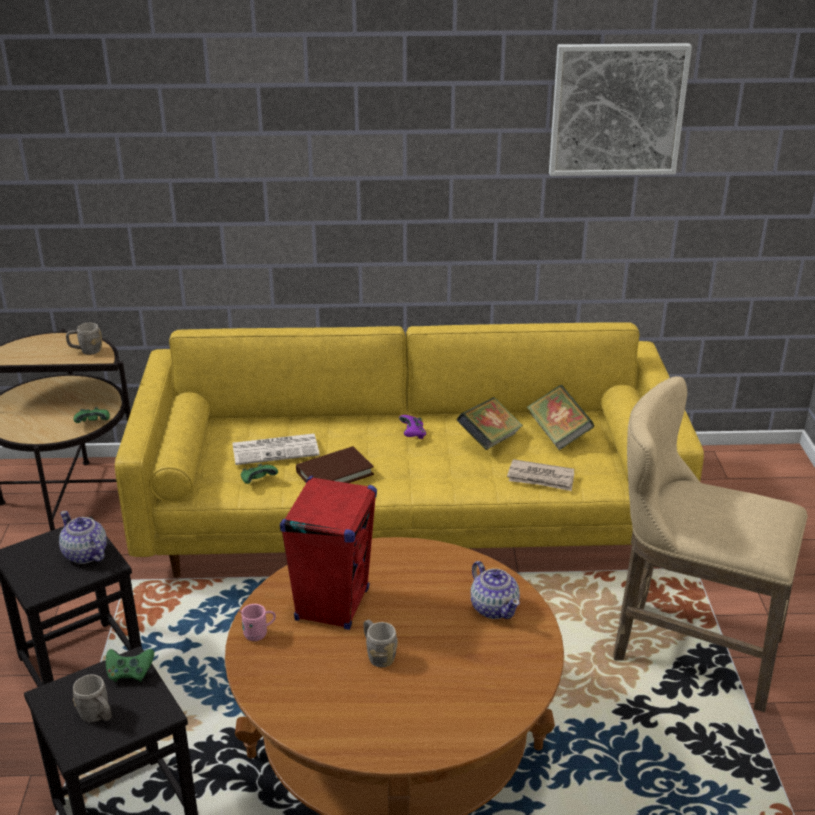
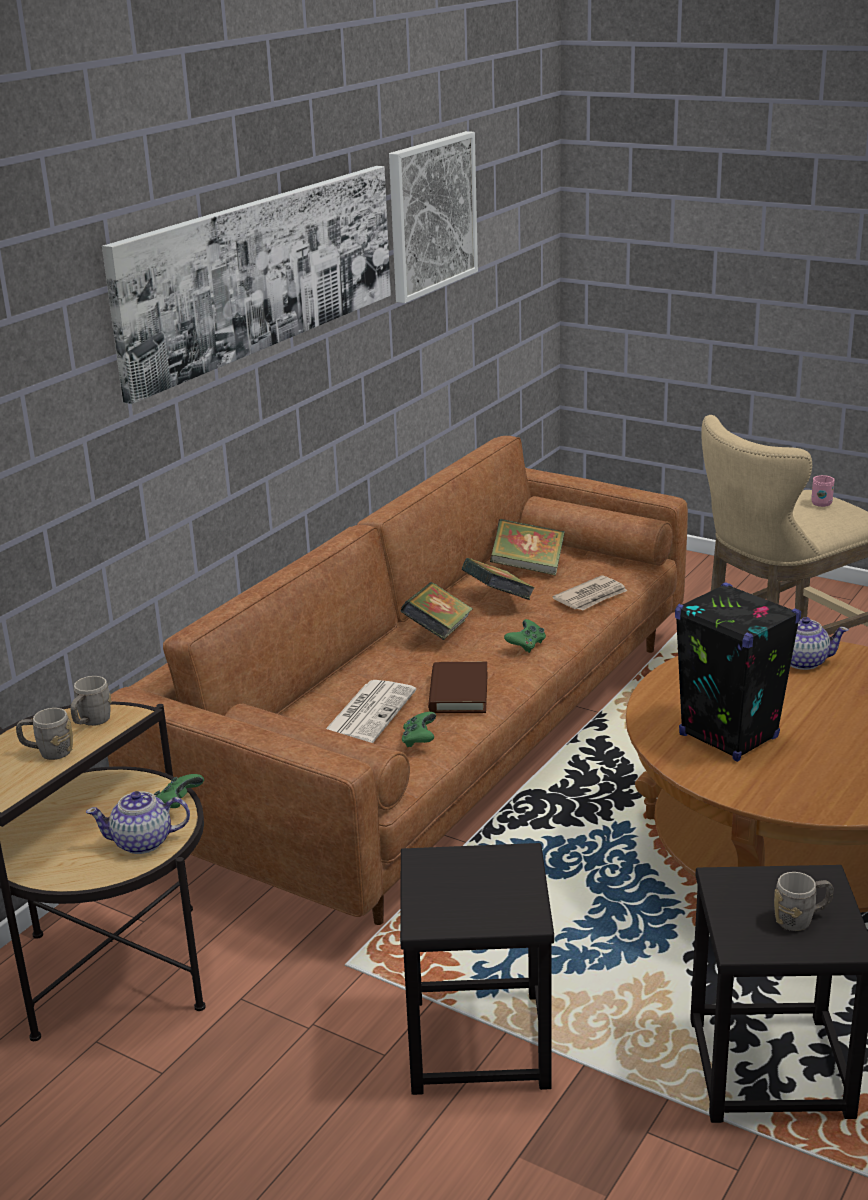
camera: 55 degrees left, 5 degrees down
teapot [59,511,107,564] -> teapot moved to [86,791,190,854]
green game controller [106,649,154,682] -> green game controller moved to [504,619,546,653]
yellow sofa [115,322,704,578] -> brown sofa [108,436,688,925]
pink mug [239,604,276,641] -> pink mug moved to [811,475,835,507]
red speaker [280,476,377,630] -> black speaker [675,583,801,762]
grey mug [364,619,398,667] -> grey mug moved to [16,708,73,760]
purple game controller [399,415,426,439] -> book [401,582,473,640]
none -> picture [102,166,391,404]

